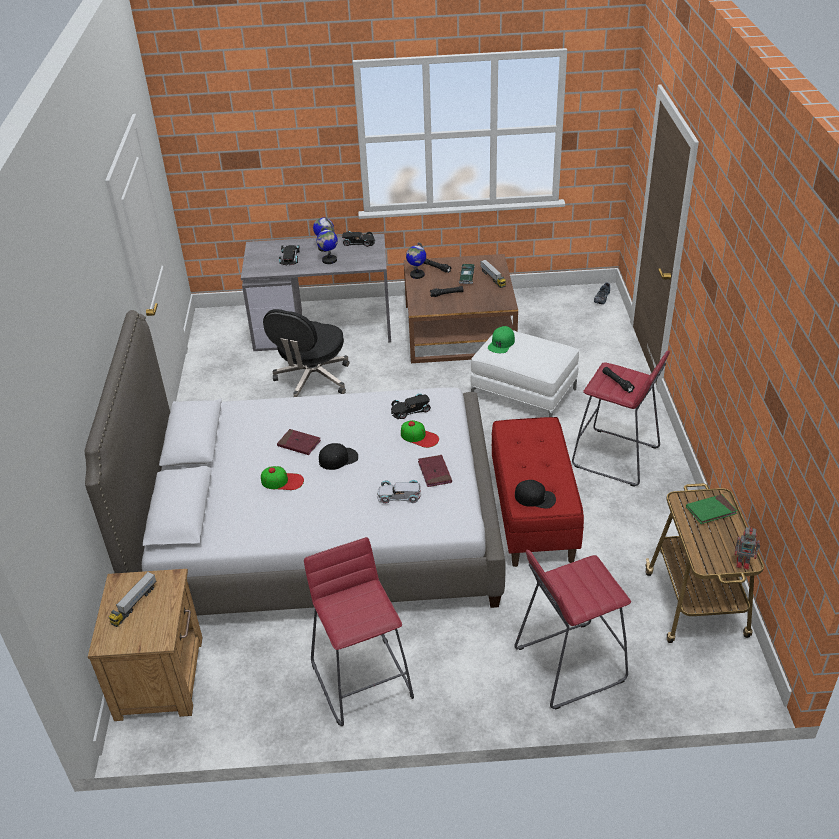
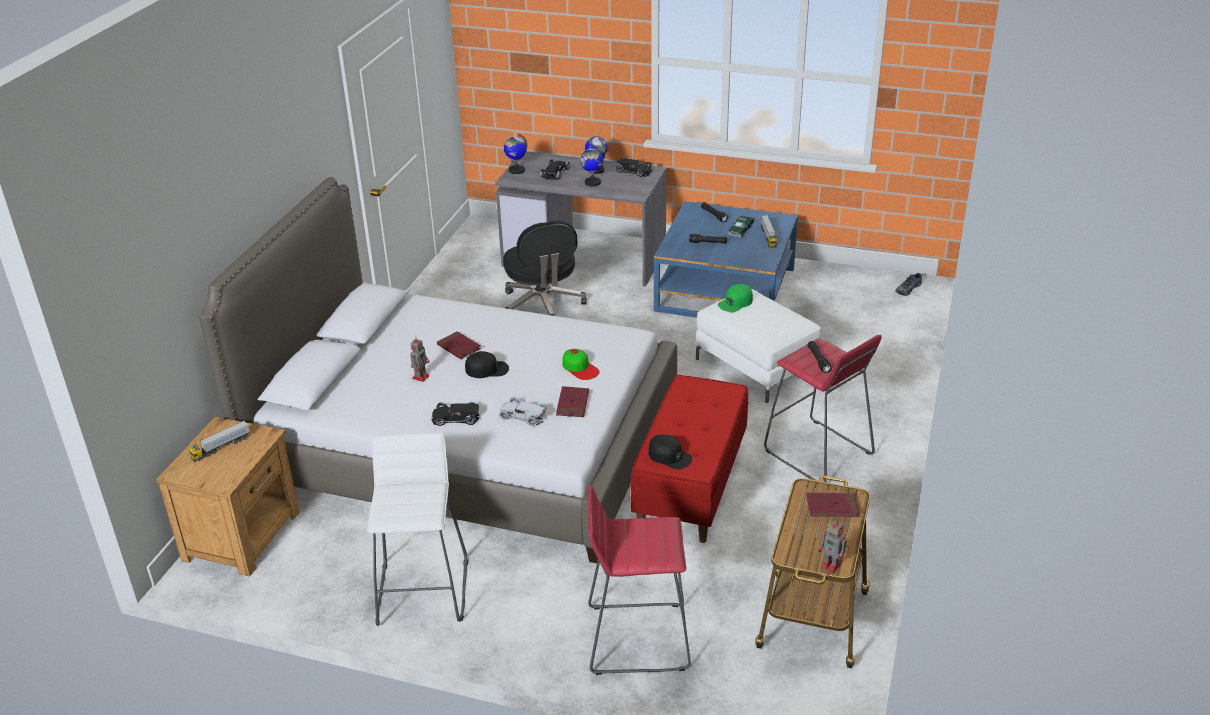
camera: 20 degrees right, 5 degrees down
cap [261,466,304,490] -> toy robot [410,337,430,382]
black office chair [263,309,350,397] -> black office chair turned 60 degrees counterclockwise [503,220,587,316]
red stool [304,537,414,726] -> white stool [367,433,468,626]
black toy car [391,393,431,419] -> black toy car moved to [431,401,479,426]
brown coffee table [404,254,518,363] -> blue coffee table [654,201,798,318]
globe [406,242,426,279] -> globe moved to [504,134,527,174]
green book [686,494,737,524] -> red book [807,493,860,517]

